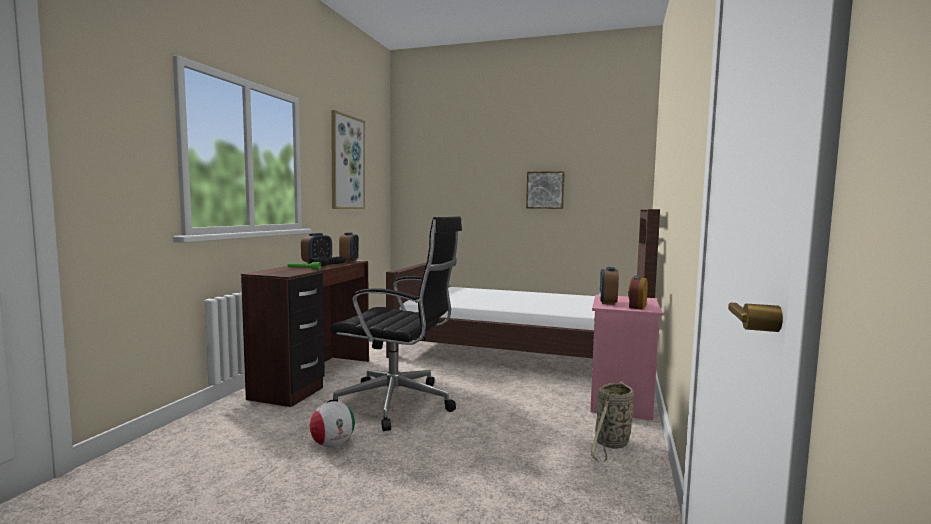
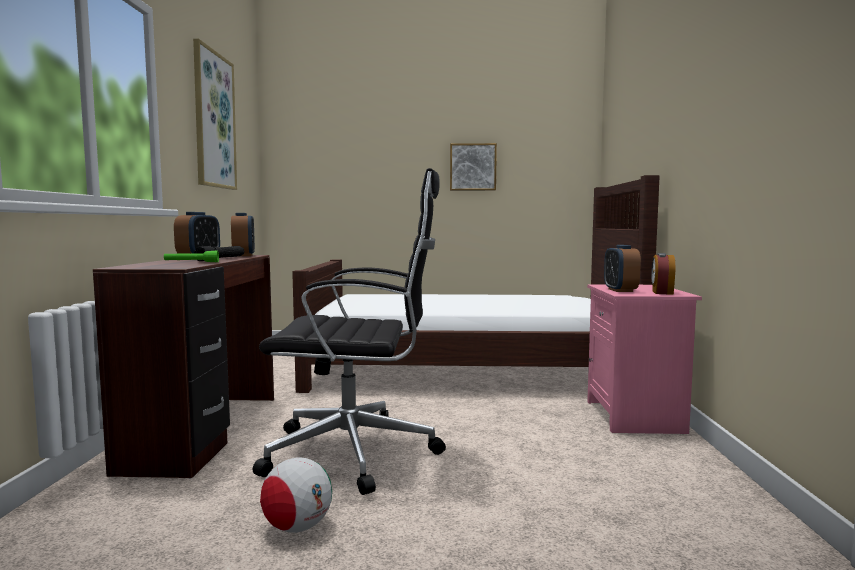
camera: 15 degrees left, 0 degrees up
basket [591,381,634,463] -> none

